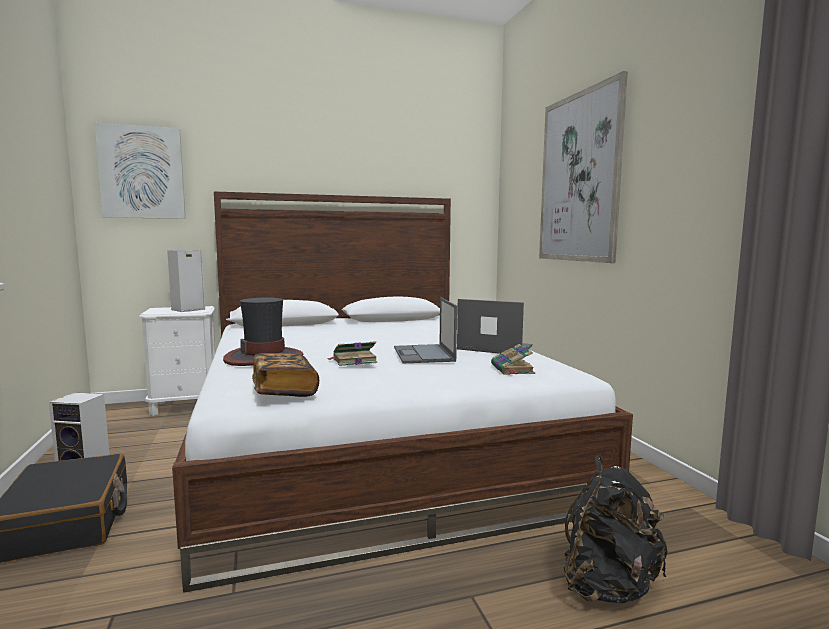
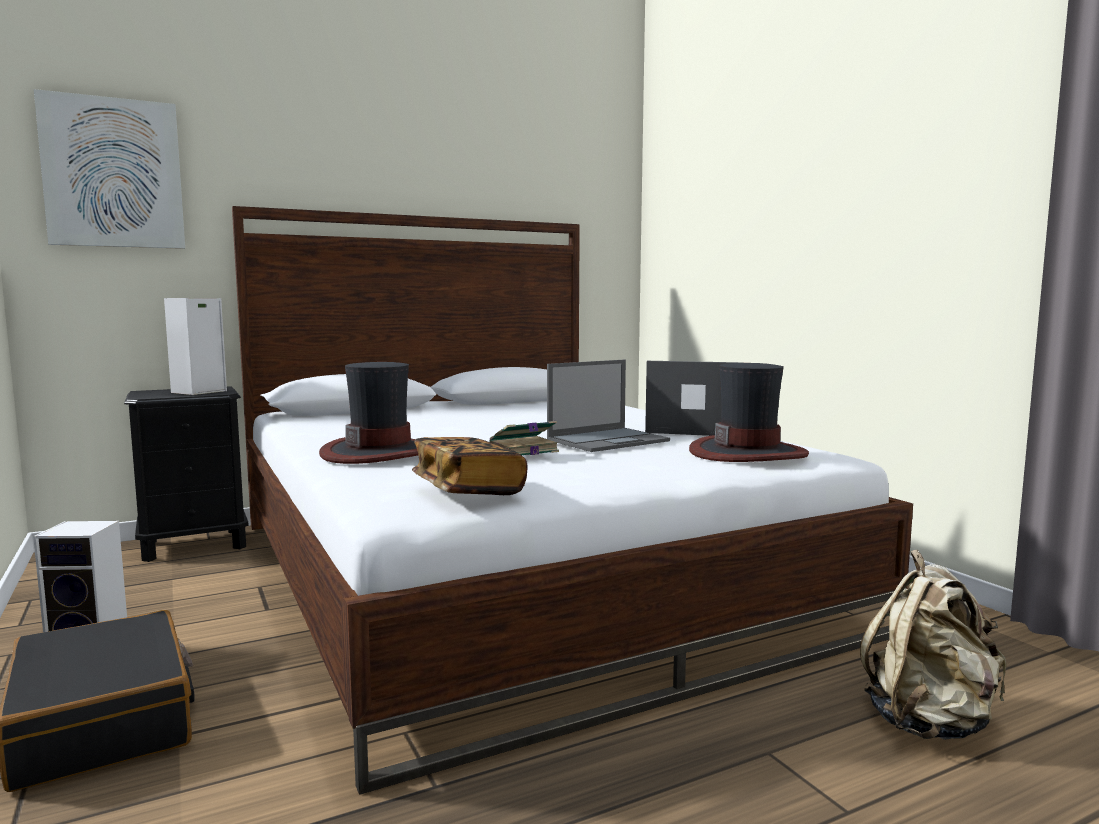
camera: 10 degrees left, 0 degrees up
white nightstand [139,306,215,416] -> black nightstand [124,386,249,562]
laptop [394,297,457,363] -> laptop turned 105 degrees counterclockwise [547,360,670,452]
book [491,344,535,375] -> hat [689,363,809,462]
picture [539,71,628,263] -> none
black backpack [564,455,668,603] -> beige backpack [860,550,1007,740]

